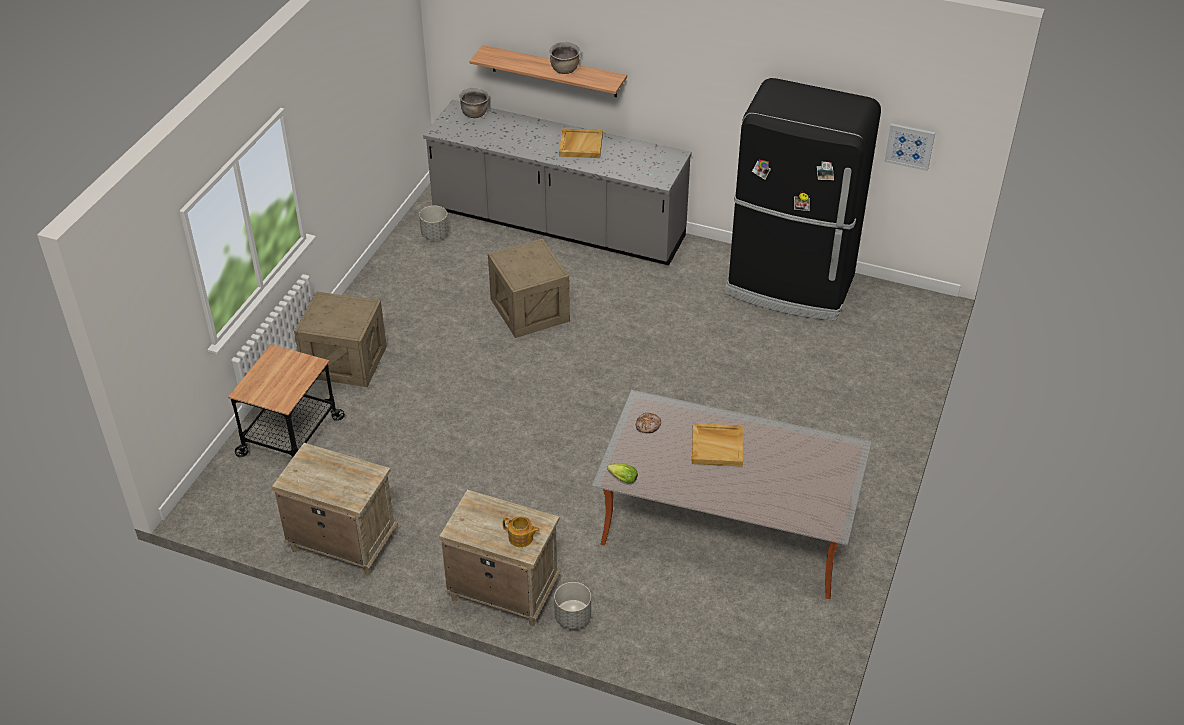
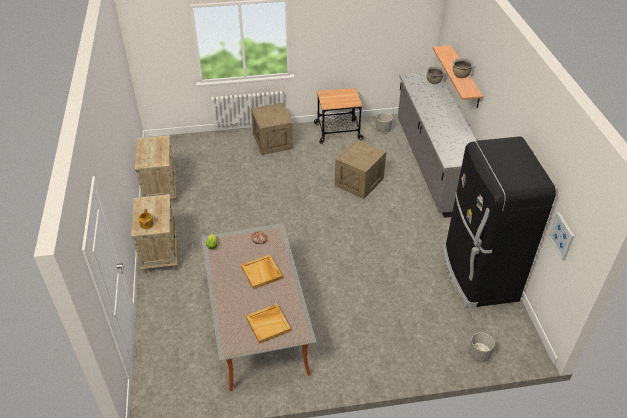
camera: 60 degrees right, 0 degrees up
cart [228,344,345,457] -> cart moved to [314,88,364,144]
grey planter [554,582,591,629] -> grey planter moved to [469,332,495,362]
beige tray [559,128,603,158] -> beige tray moved to [246,304,291,344]

